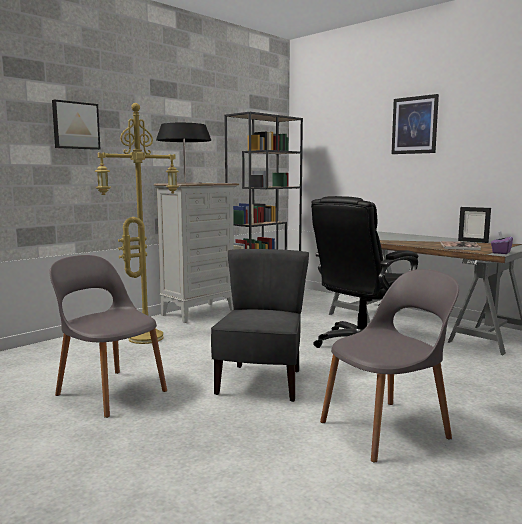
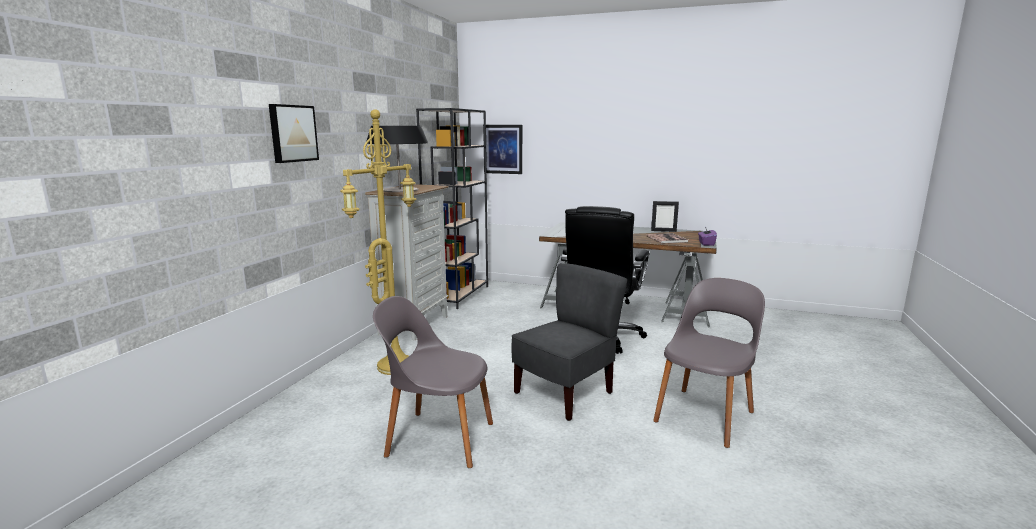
camera: 25 degrees left, 5 degrees up
grey chair [211,249,309,402] -> grey chair turned 60 degrees clockwise [511,263,627,421]
picture [391,94,439,154] -> picture moved to [483,125,522,174]

